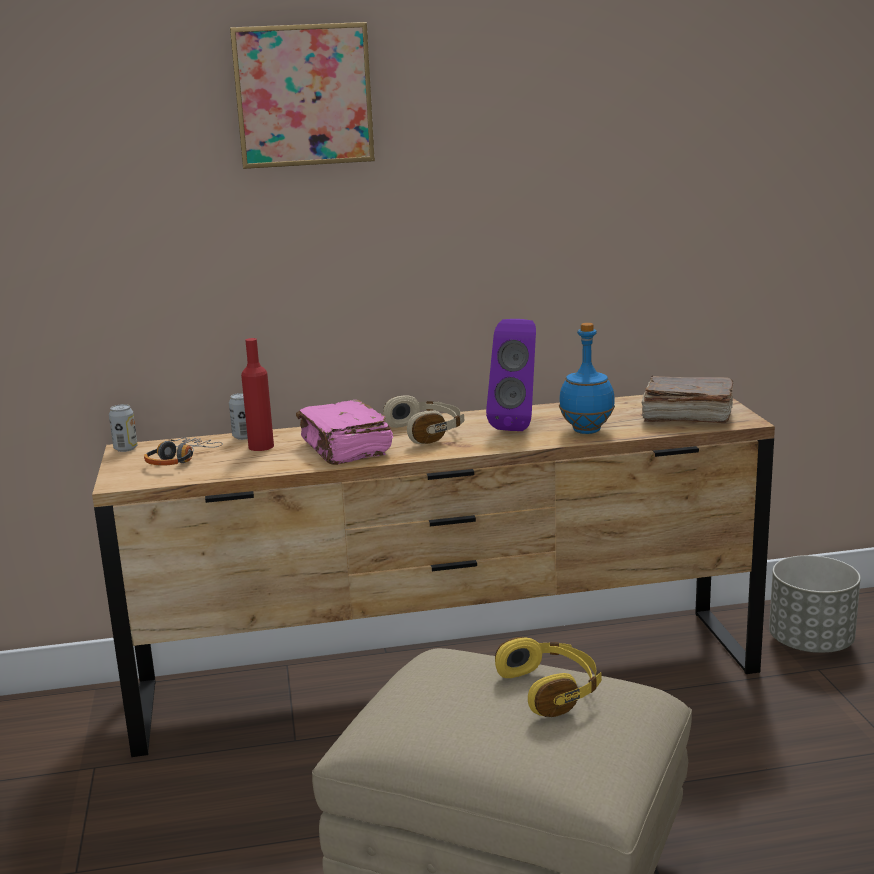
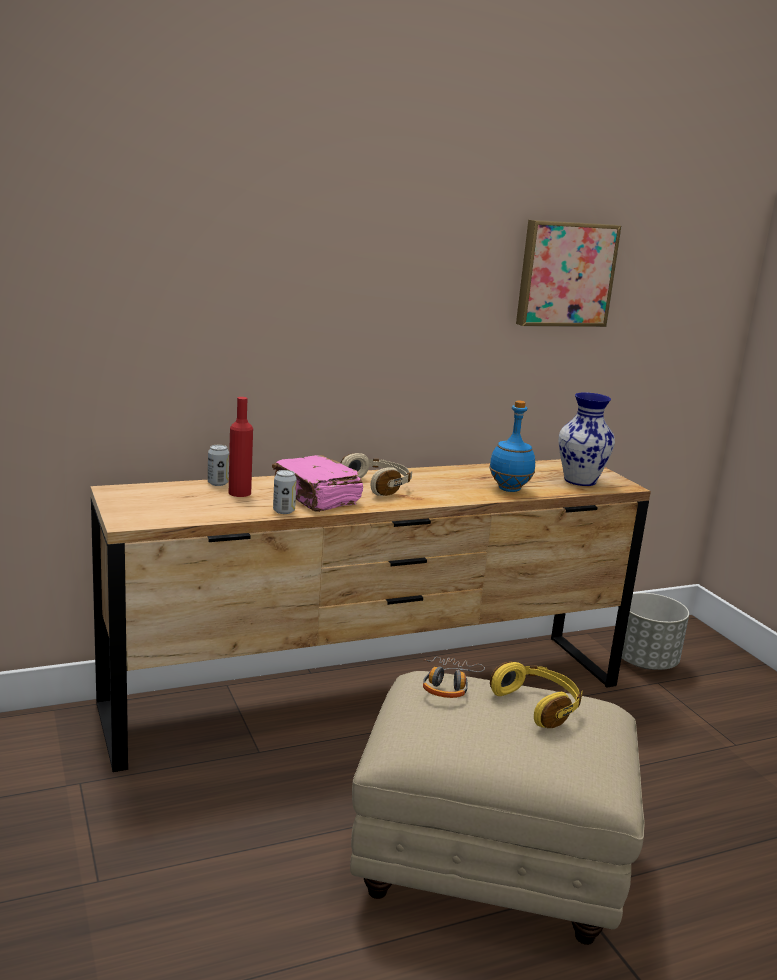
camera: 15 degrees left, 0 degrees up
can [109,404,138,452] -> can moved to [273,470,297,514]
headphones [144,438,223,466] -> headphones moved to [423,657,485,698]
picture [230,22,375,169] -> picture moved to [516,220,622,327]
purple speaker [486,319,536,431] -> none
brown book [641,376,733,423] -> vase [559,392,615,486]

